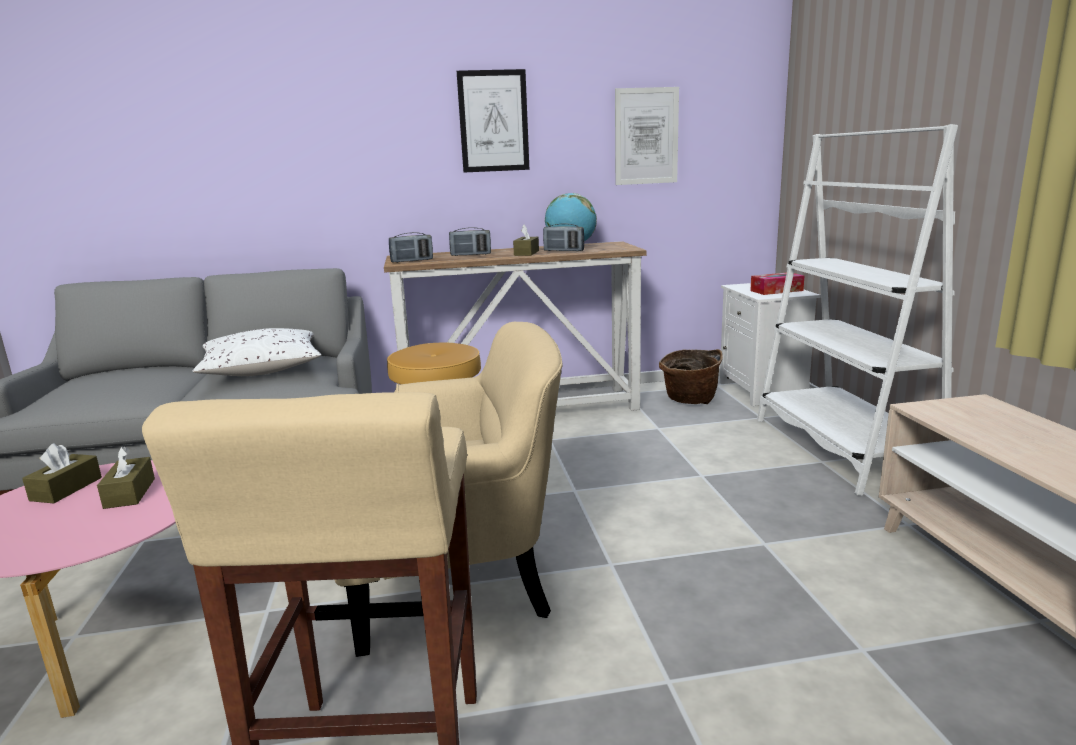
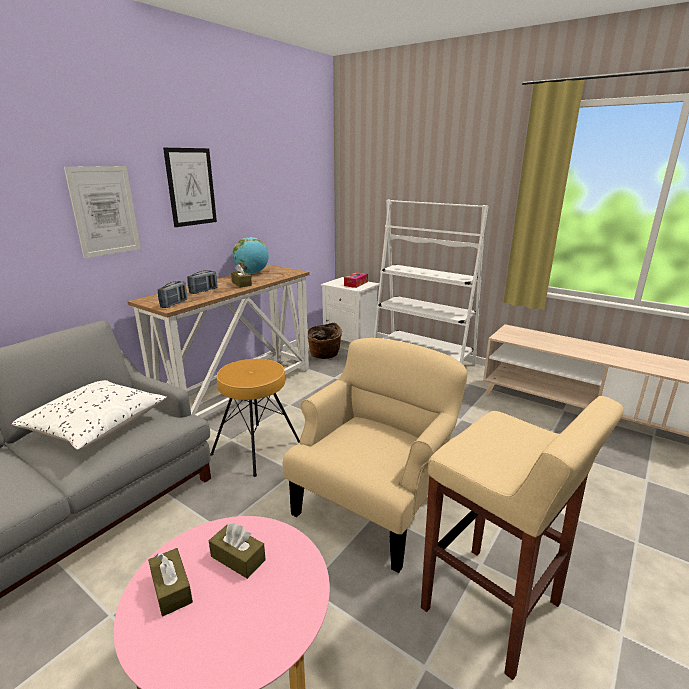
camera: 45 degrees left, 5 degrees up
radio [543,224,584,251] -> none
picture [615,87,679,185] -> picture moved to [64,166,141,258]

